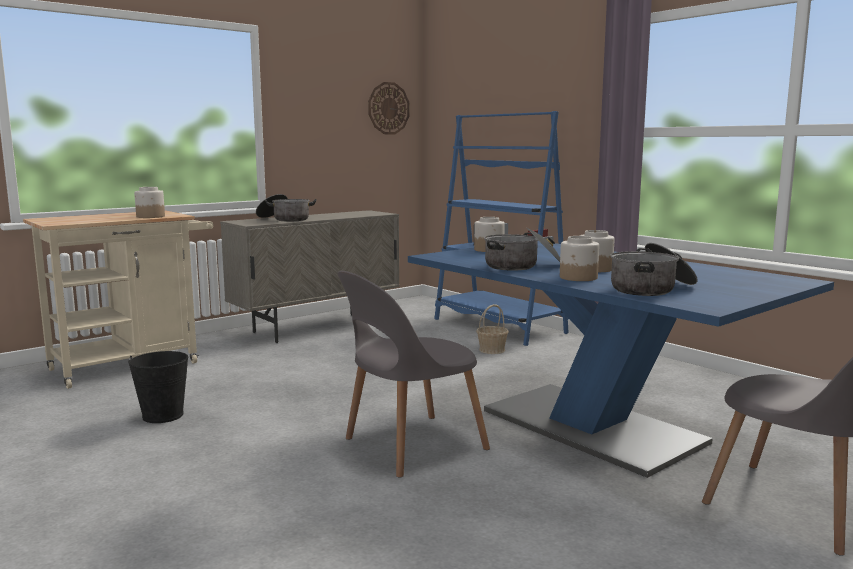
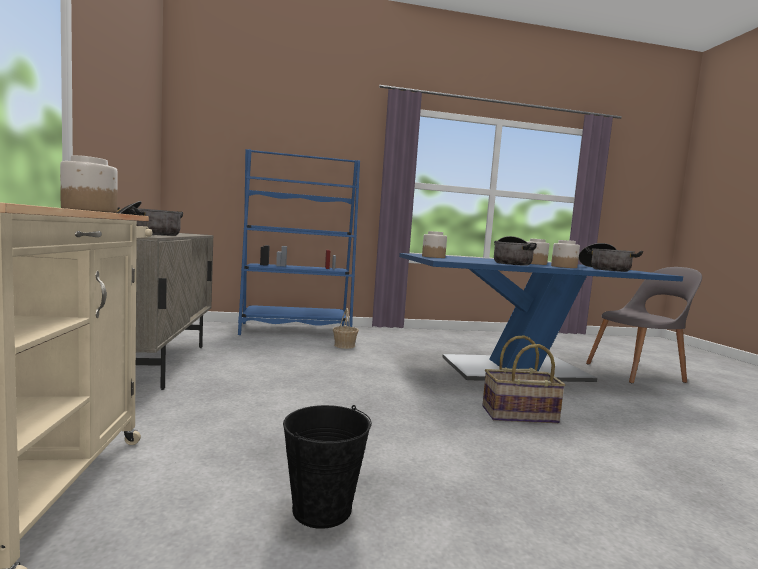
camera: 60 degrees left, 5 degrees down
grey chair [337,271,490,478] -> basket [482,335,565,423]
wall clock [368,82,410,134] -> none

